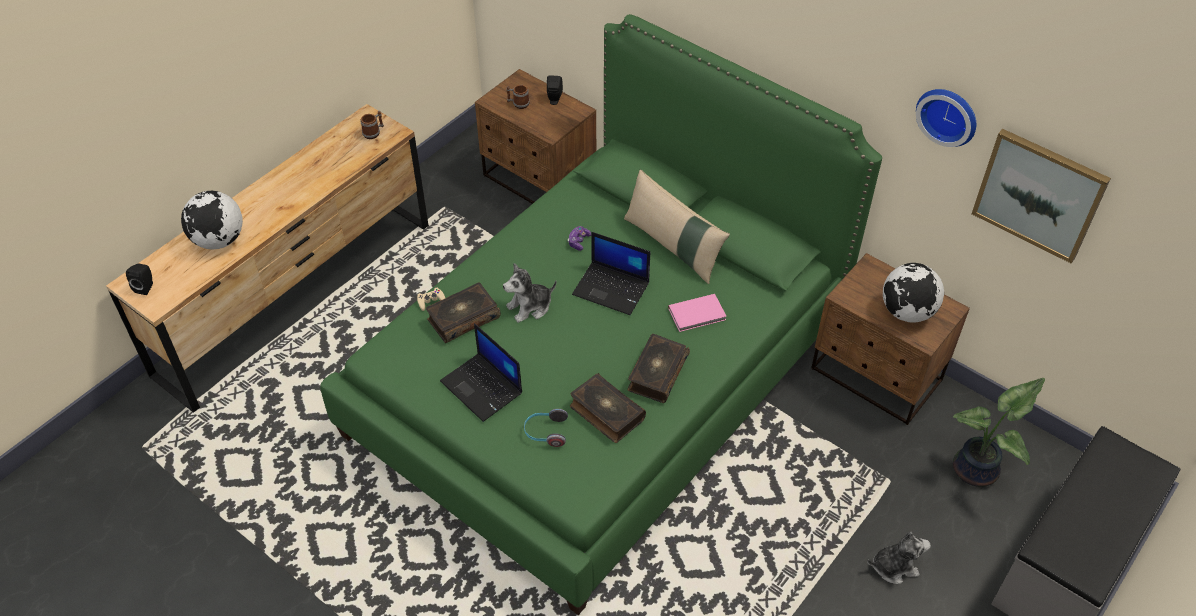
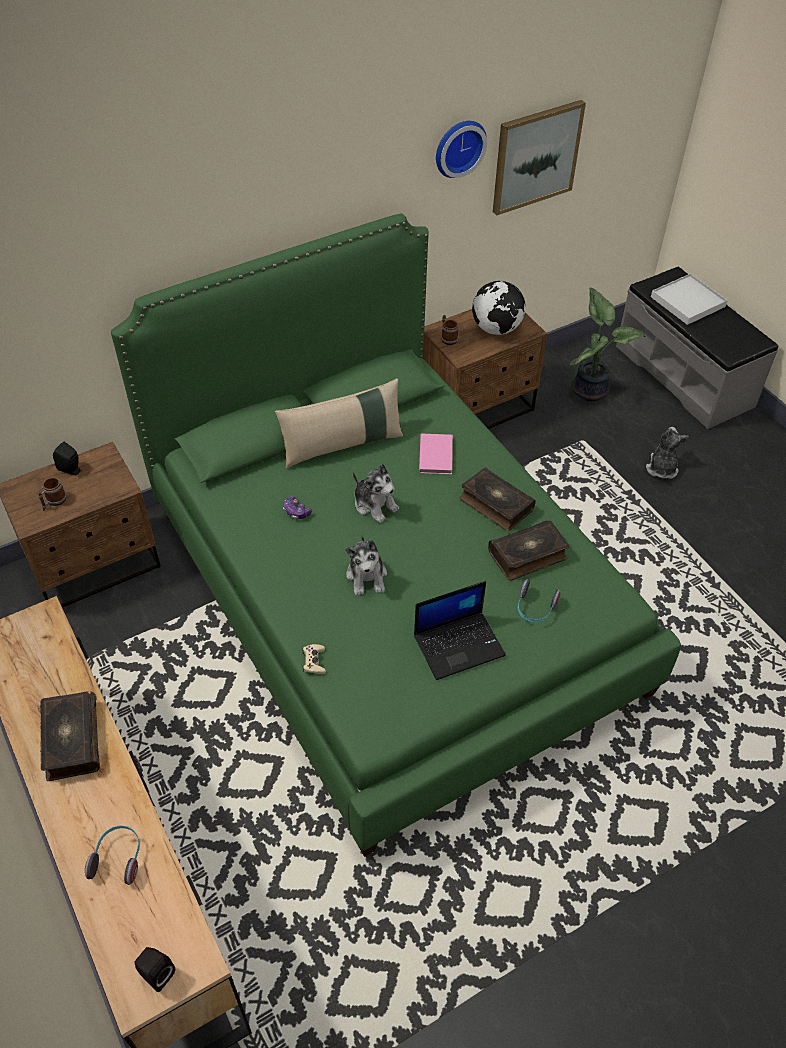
camera: 70 degrees left, 0 degrees up
globe [181,191,243,250] -> headphones [85,826,140,885]
mug [360,111,384,139] -> mug moved to [441,315,459,345]
book [426,282,501,343] -> book moved to [40,691,100,781]
laptop [572,232,650,315] -> plush toy [353,464,399,523]
none -> white tray [651,274,728,325]

